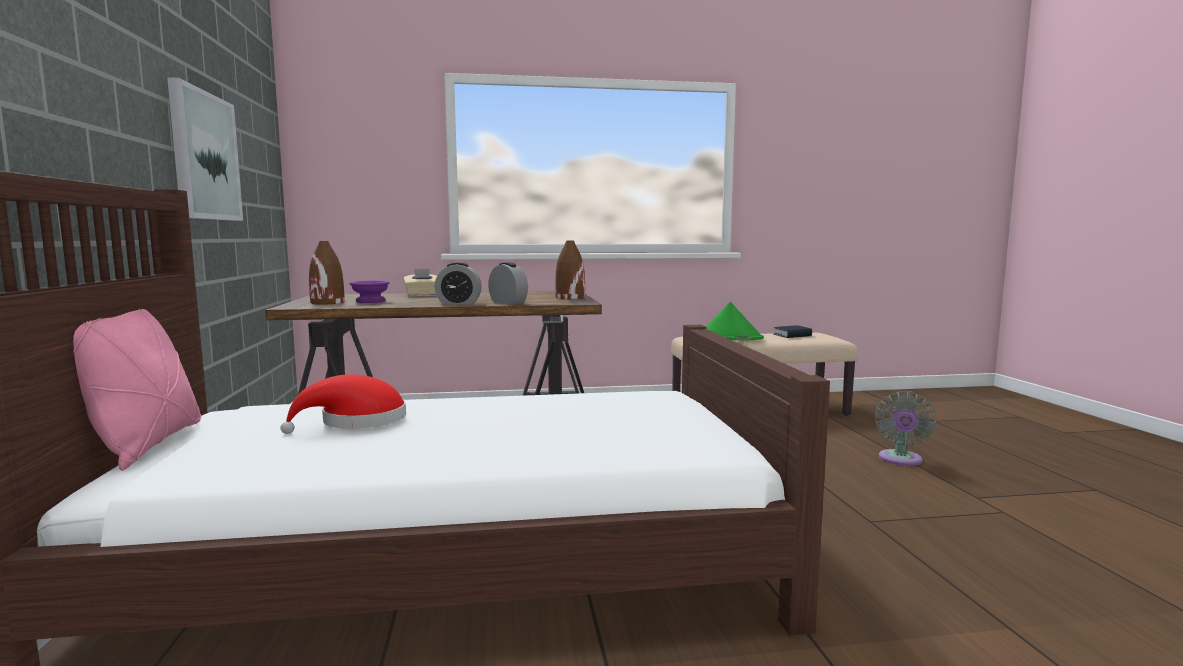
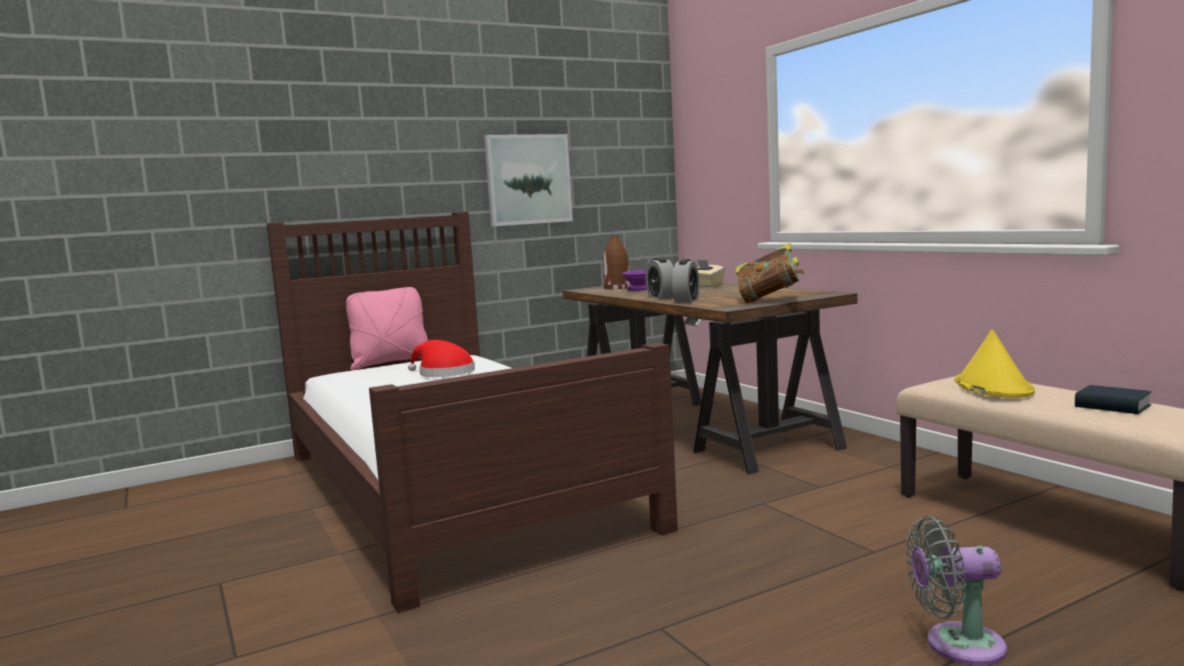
camera: 70 degrees right, 0 degrees up
brown vase [555,241,585,299] -> book [736,243,804,304]
green hat [706,302,764,340] -> yellow hat [955,329,1035,398]

